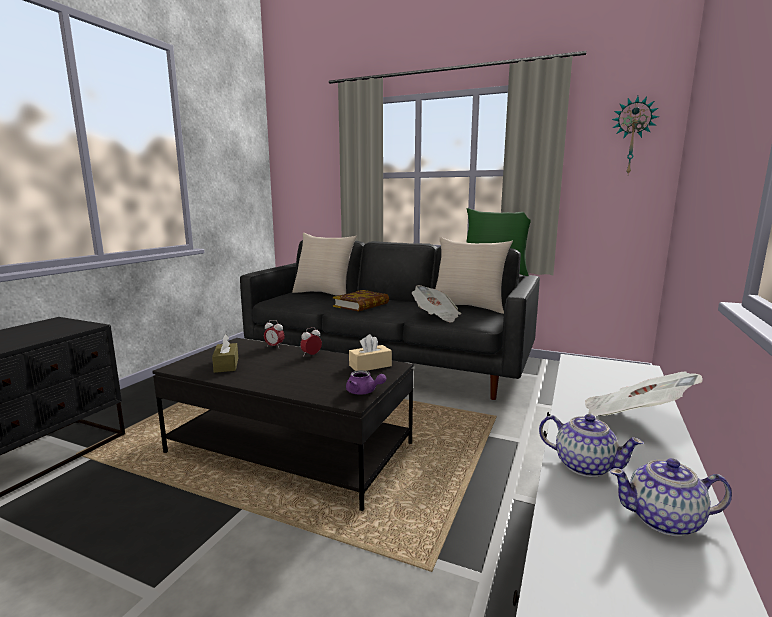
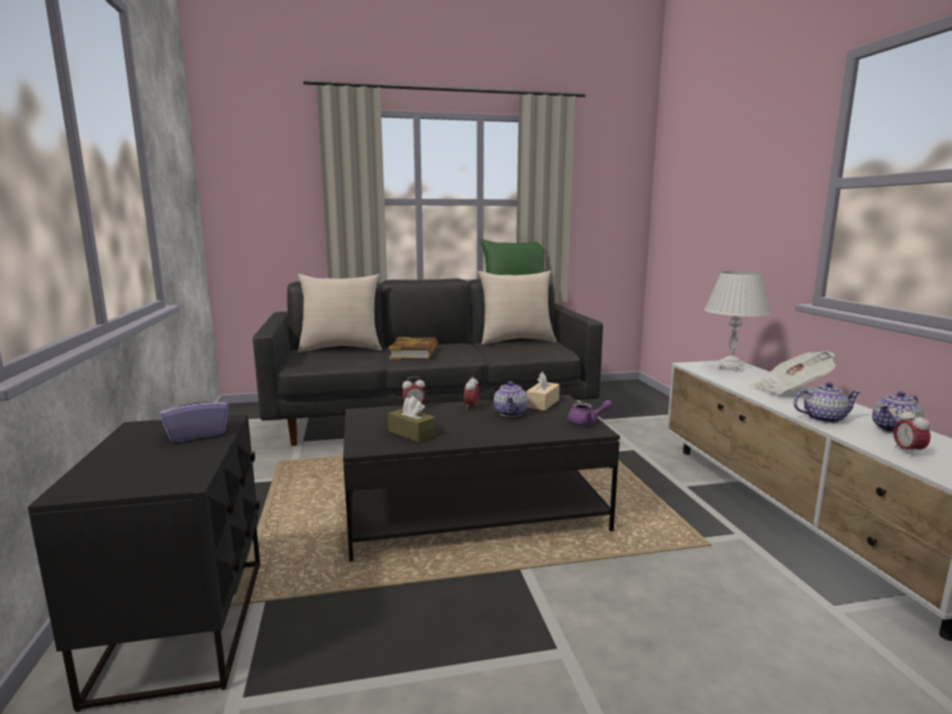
camera: 35 degrees left, 0 degrees up
newspaper [412,285,461,323] -> none
wall clock [612,96,659,174] -> none
none -> purple tissue box [160,387,229,442]
none -> teapot [494,381,528,417]
none -> white table lamp [704,271,771,372]
none -> alarm clock [893,408,930,456]

